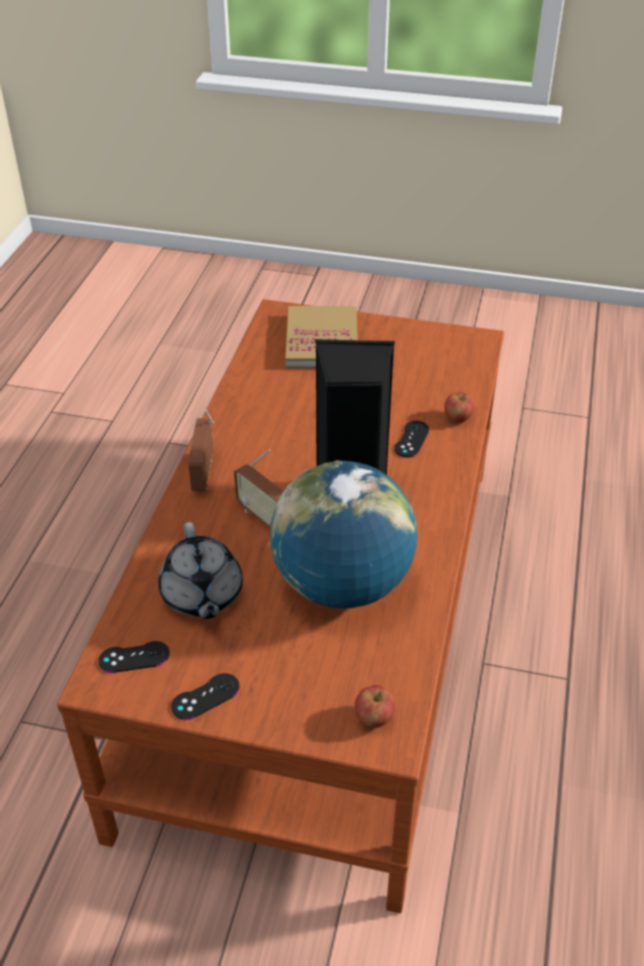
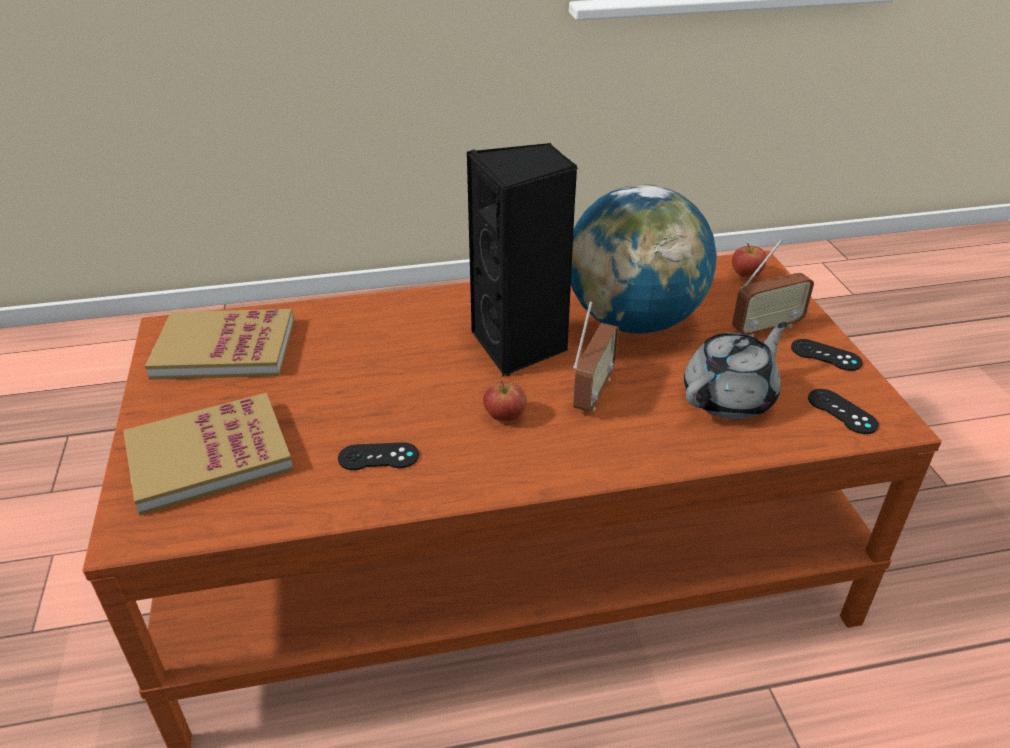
camera: 115 degrees left, 5 degrees down
radio [188,409,214,491] -> radio moved to [732,240,814,337]
black game controller [394,421,429,457] -> black game controller moved to [338,442,419,470]
apple [444,392,475,423] -> apple moved to [483,381,527,421]
none -> book [145,309,294,380]

